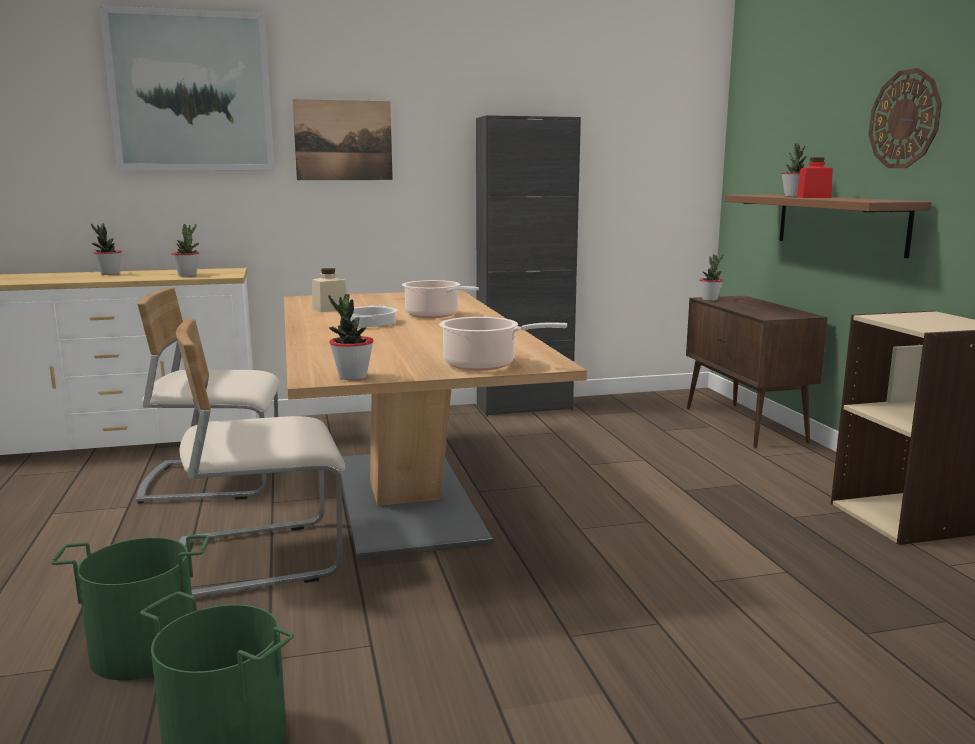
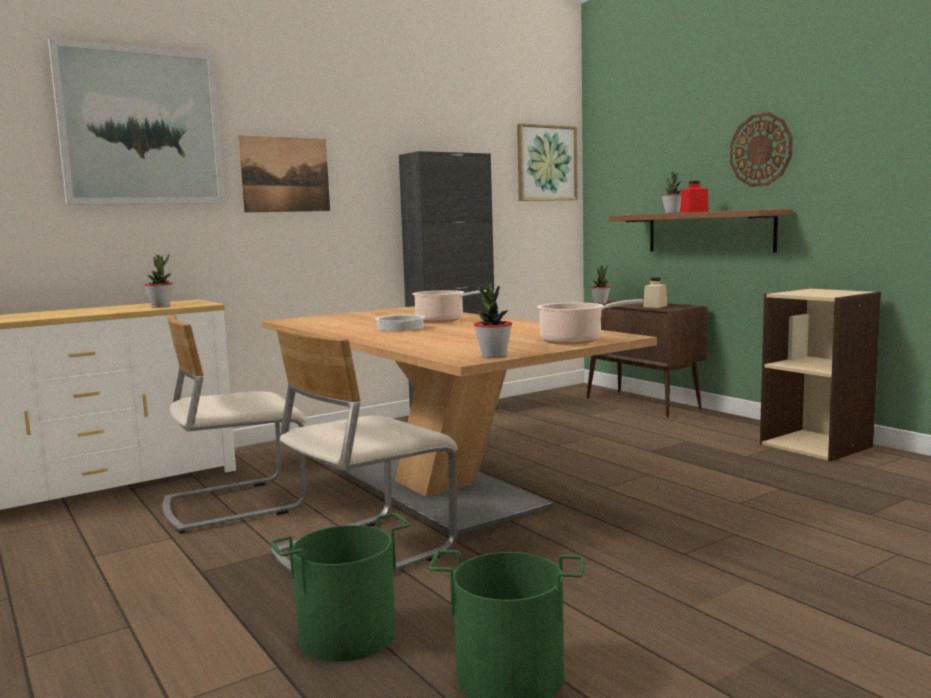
camera: 20 degrees left, 5 degrees down
potted plant [91,223,122,275] -> none
beige jar [312,268,347,312] -> beige jar moved to [644,277,667,308]
none -> picture [517,123,578,201]

